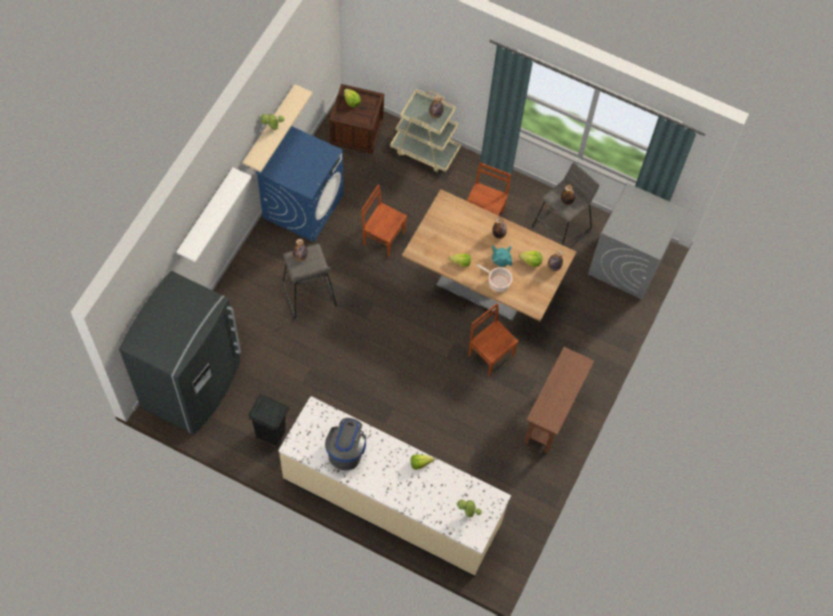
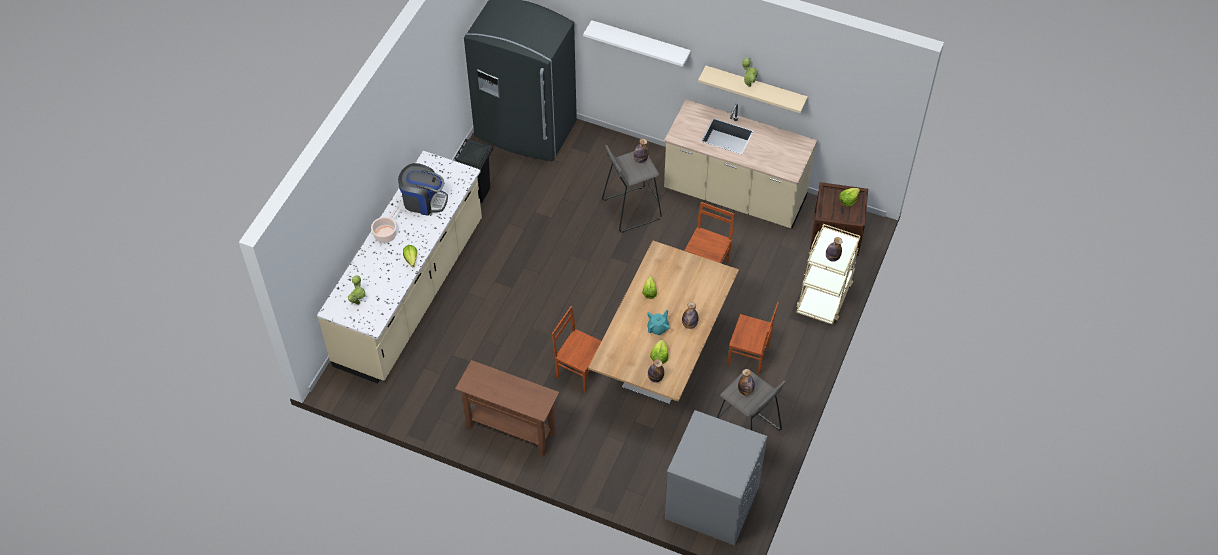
camera: 90 degrees right, 10 degrees down
blue washing machine [255,126,344,242] -> beige counter [664,100,817,228]
brown chair [469,303,519,376] -> brown chair turned 105 degrees counterclockwise [552,306,601,391]
cooking pot [477,264,513,292] -> cooking pot moved to [371,206,399,243]

